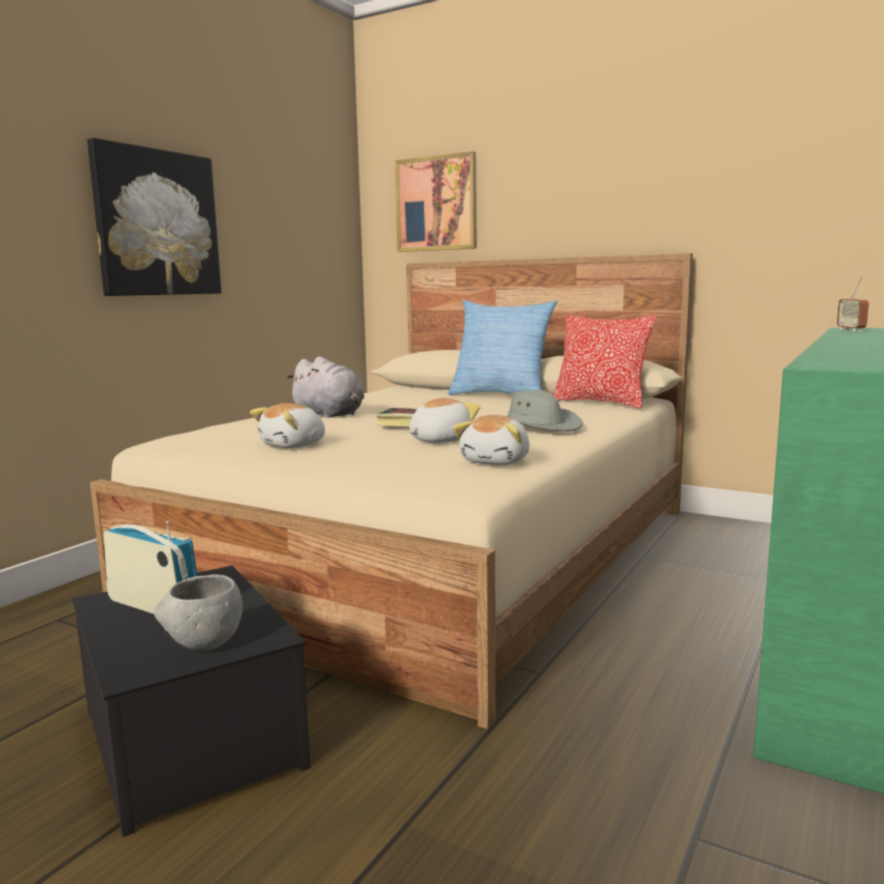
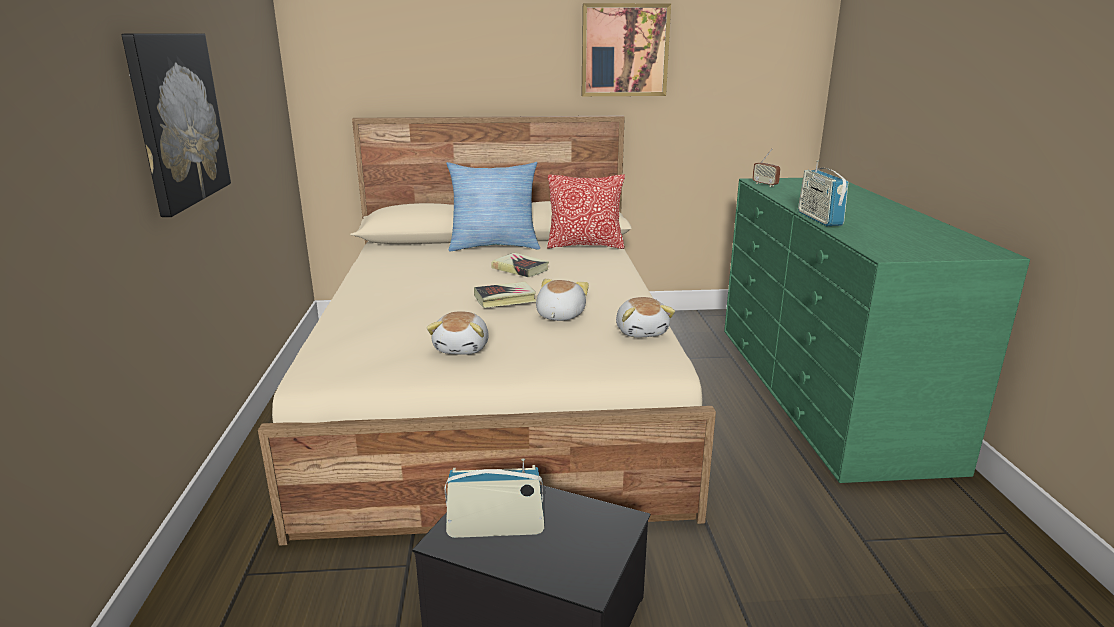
camera: 35 degrees left, 10 degrees up
grey bowl [154,575,243,651] -> none
grey plush toy [287,357,364,418] -> none
picture [395,151,477,252] -> picture moved to [582,3,671,96]
grey hat [507,390,583,431] -> none
none -> book [492,253,549,277]
none -> radio [798,160,849,226]

